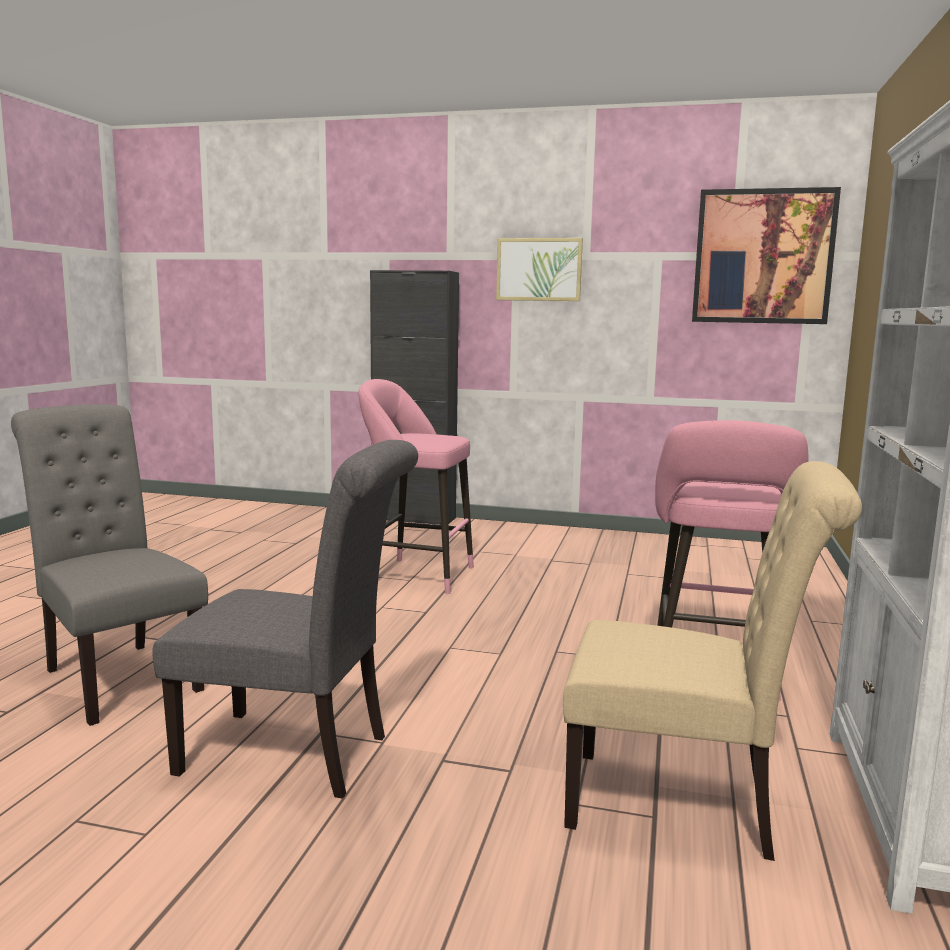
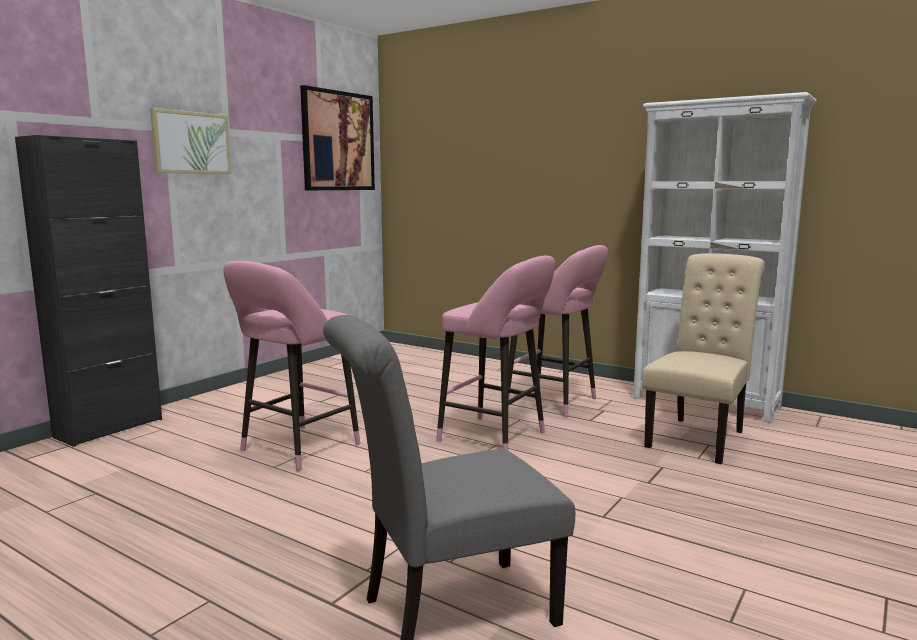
camera: 70 degrees left, 0 degrees up
grey chair [153,440,418,799] -> none
none -> pink stool [436,256,555,451]

